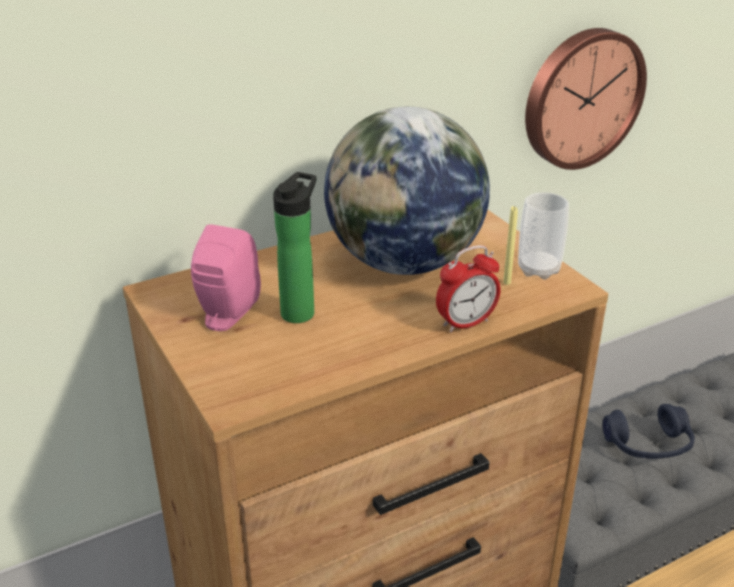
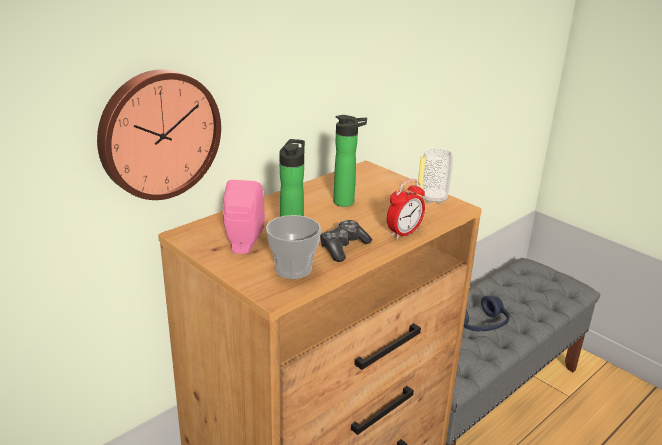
camera: 15 degrees left, 5 degrees down
globe [324,106,490,275] -> bottle [333,115,367,207]
wall clock [525,28,647,170] -> wall clock moved to [97,69,221,200]
none -> cup [266,215,321,279]
none -> game controller [320,220,372,262]

